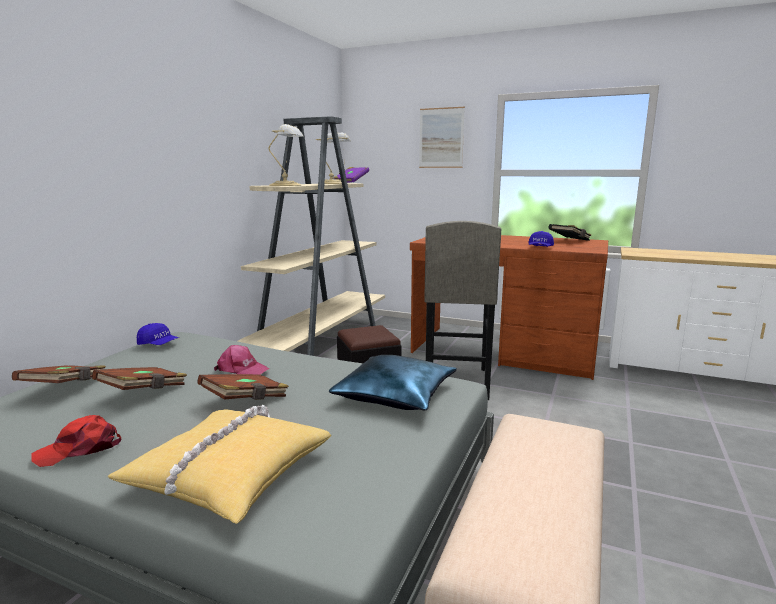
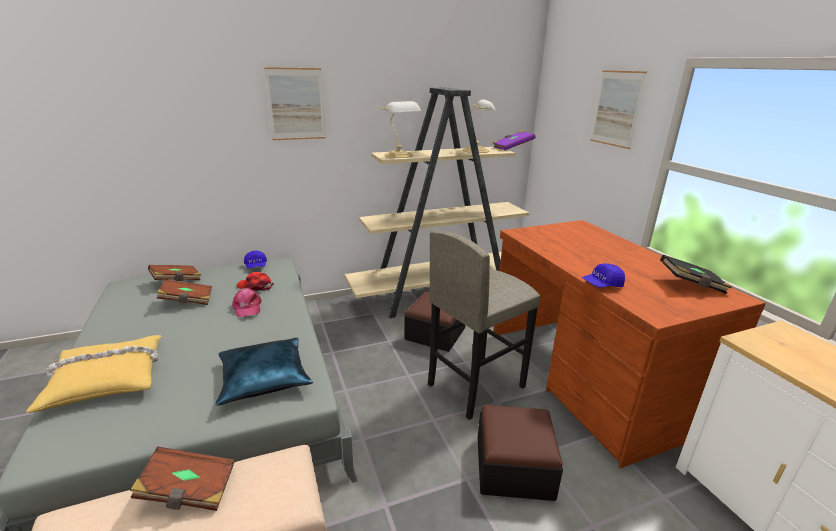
camera: 45 degrees right, 10 degrees up
red cap [31,415,122,467] -> red cap moved to [237,272,274,291]
brown book [197,374,289,400] -> brown book moved to [130,446,235,511]
none -> picture [264,67,326,140]
none -> ottoman [478,405,563,501]

